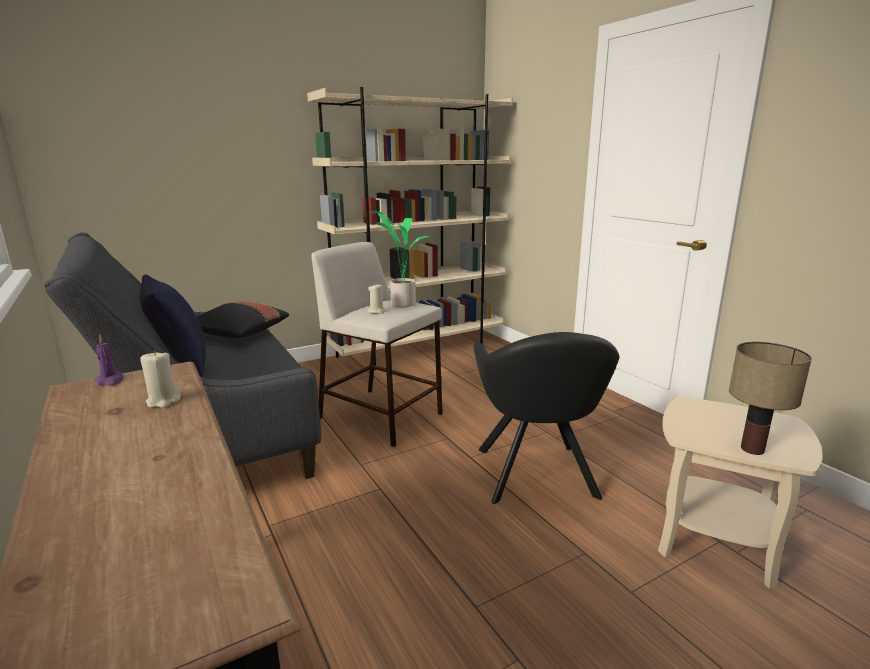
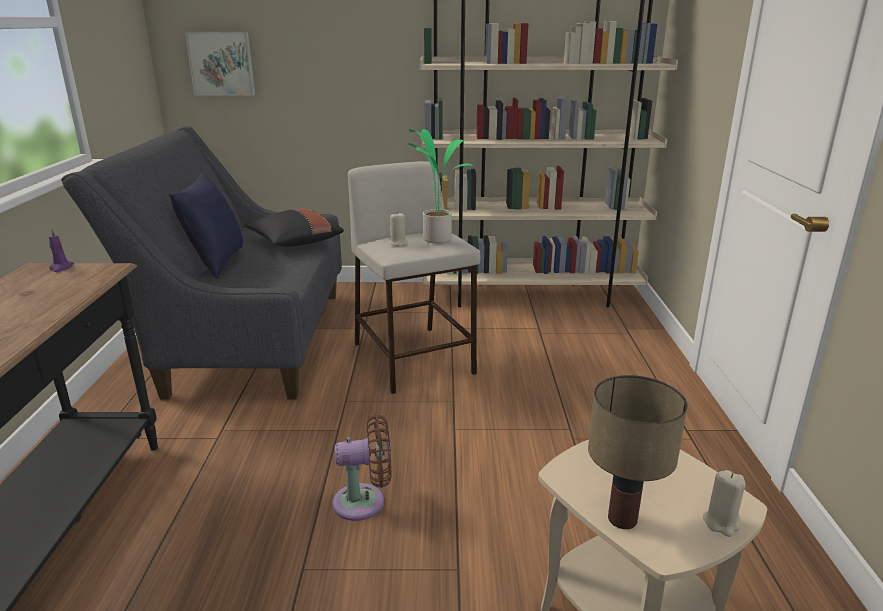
camera: 30 degrees right, 5 degrees up
beige candle [140,350,181,408] -> beige candle moved to [703,470,746,537]
black armchair [474,332,619,504] -> none
none -> picture [185,32,255,96]
none -> brown fan [333,415,392,521]

